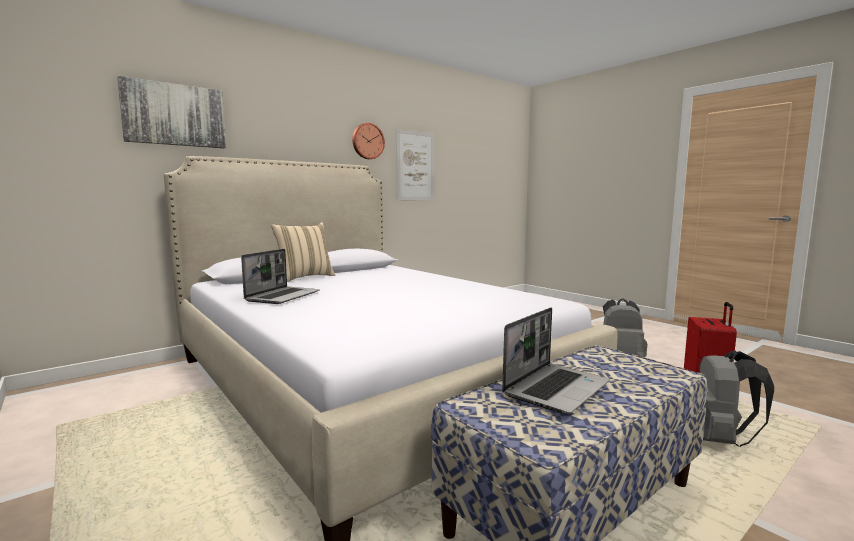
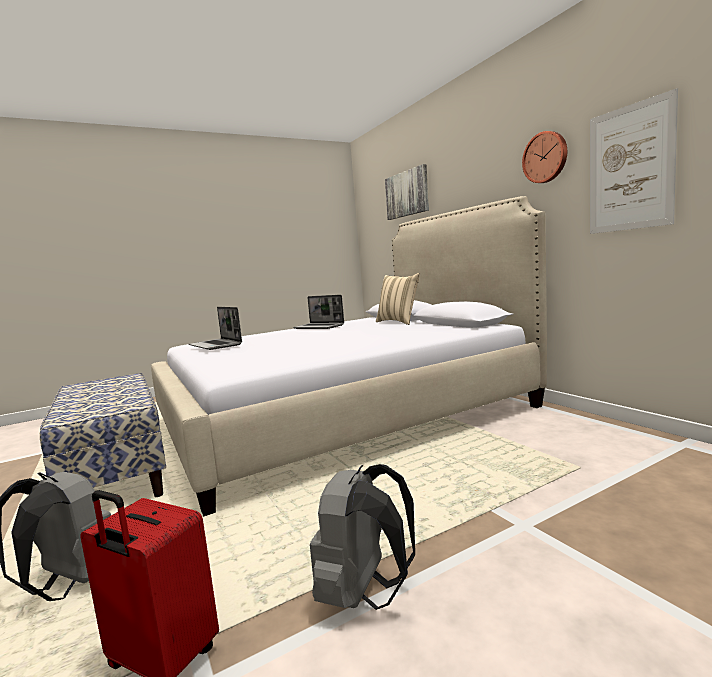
camera: 100 degrees right, 0 degrees up
laptop [502,307,610,414] -> laptop moved to [189,307,242,350]

